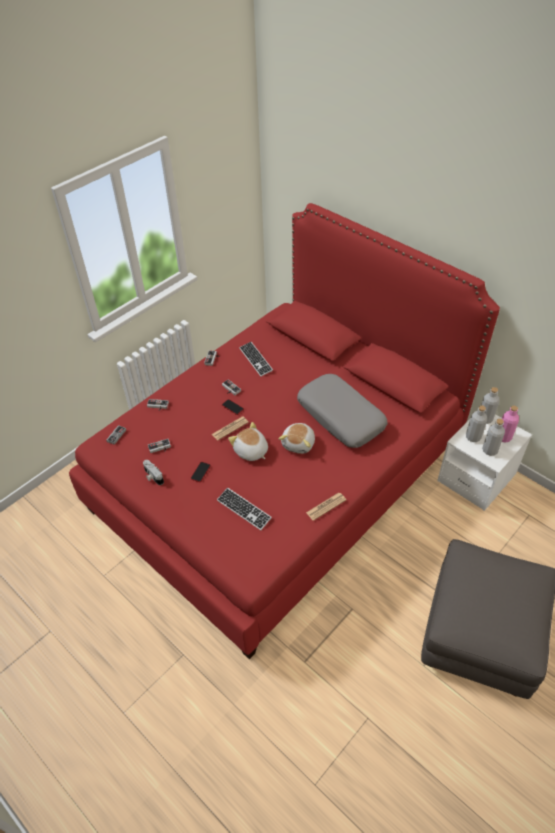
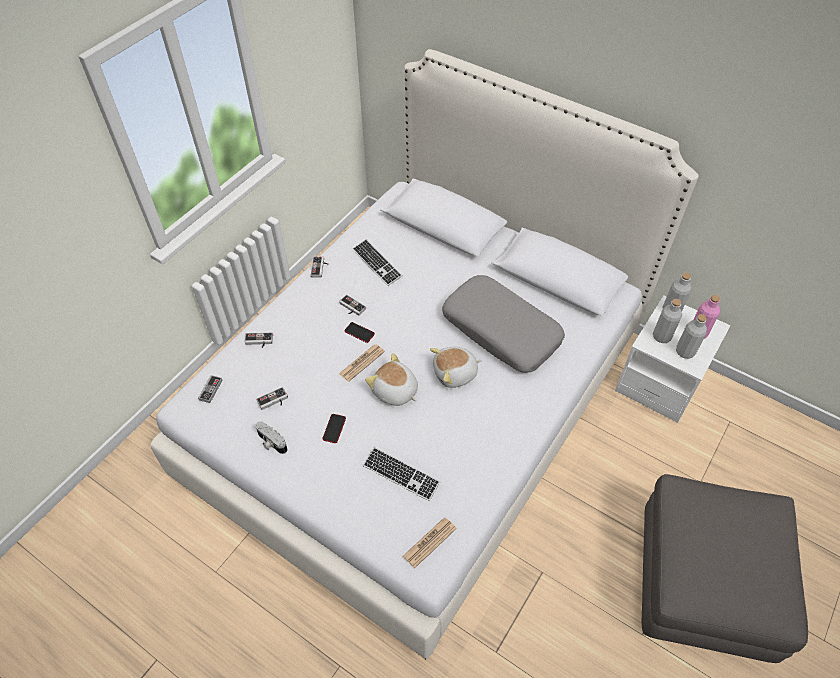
camera: 10 degrees left, 5 degrees up
red bed [69,203,500,659] -> white bed [150,49,699,659]
plush toy [278,423,315,454] -> plush toy turned 60 degrees clockwise [430,347,482,388]
newspaper [306,493,346,521] -> newspaper moved to [403,518,457,568]

